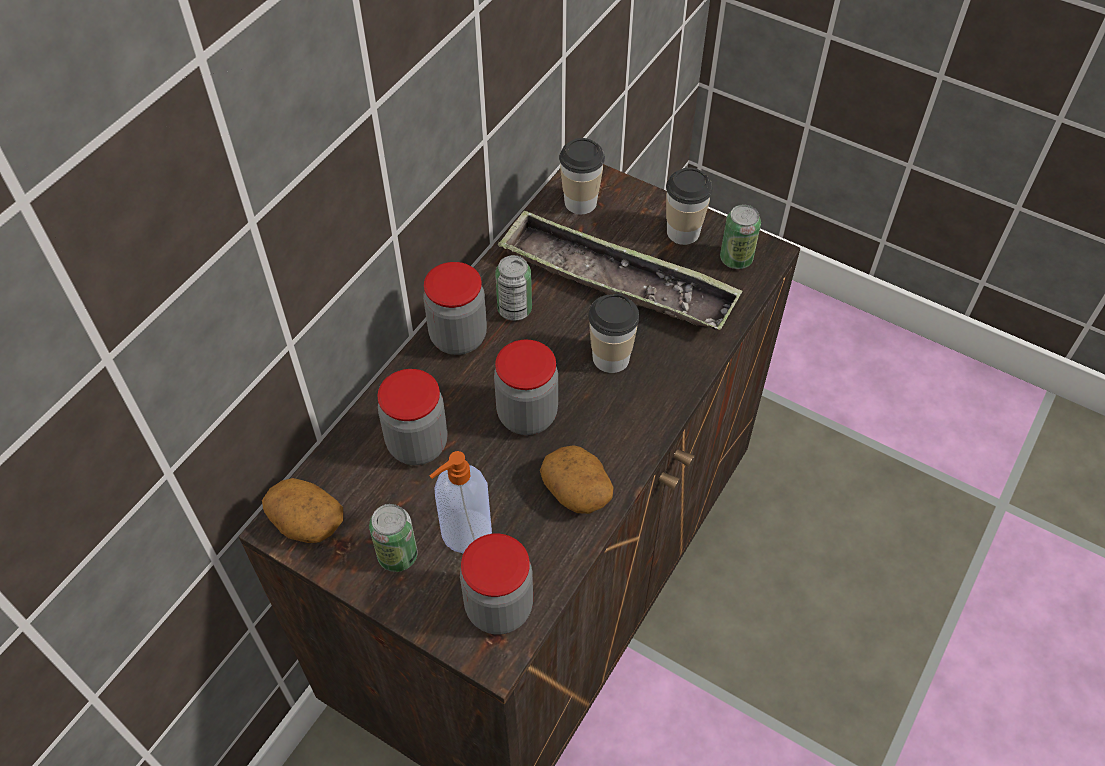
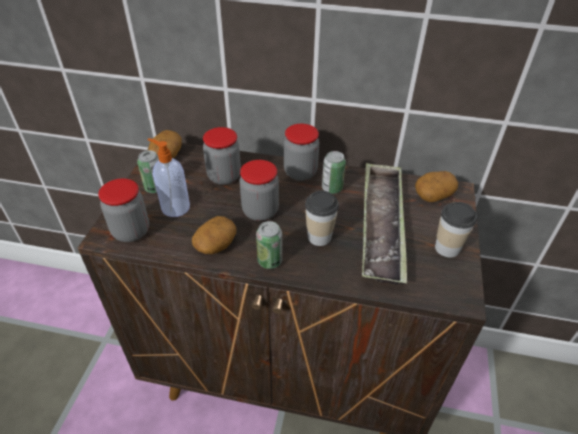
camera: 70 degrees right, 10 degrees down
cup [559,138,605,214] -> potato [415,171,458,202]
can [720,205,761,269] -> can moved to [256,221,282,269]

